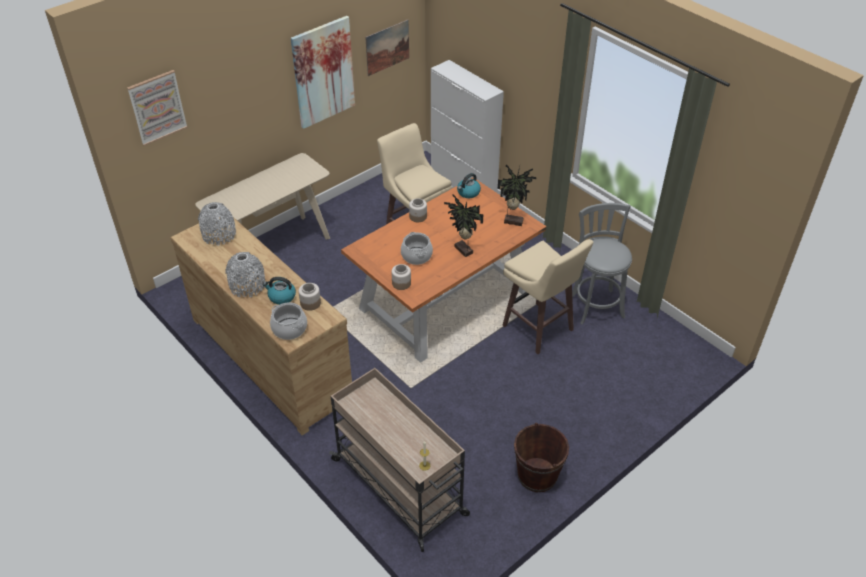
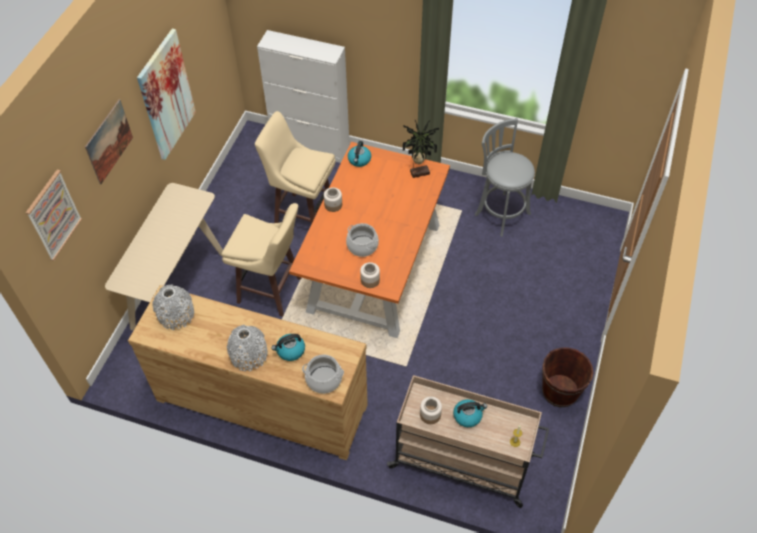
camera: 30 degrees left, 10 degrees up
jar [299,283,321,311] -> jar moved to [420,397,442,424]
picture [365,19,409,76] -> picture moved to [85,99,133,184]
potted plant [444,195,483,257] -> none
beige stool [503,239,593,354] -> beige stool moved to [222,203,301,317]
none -> kettle [453,399,487,427]

